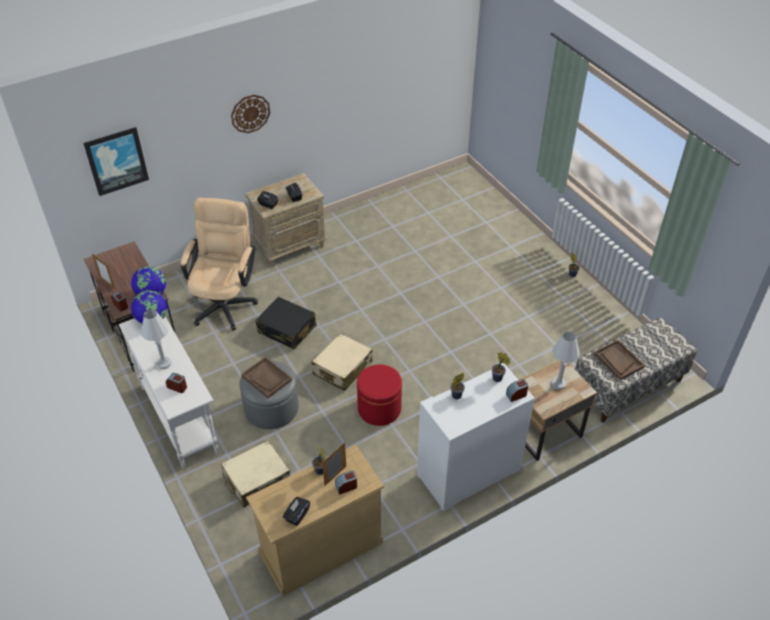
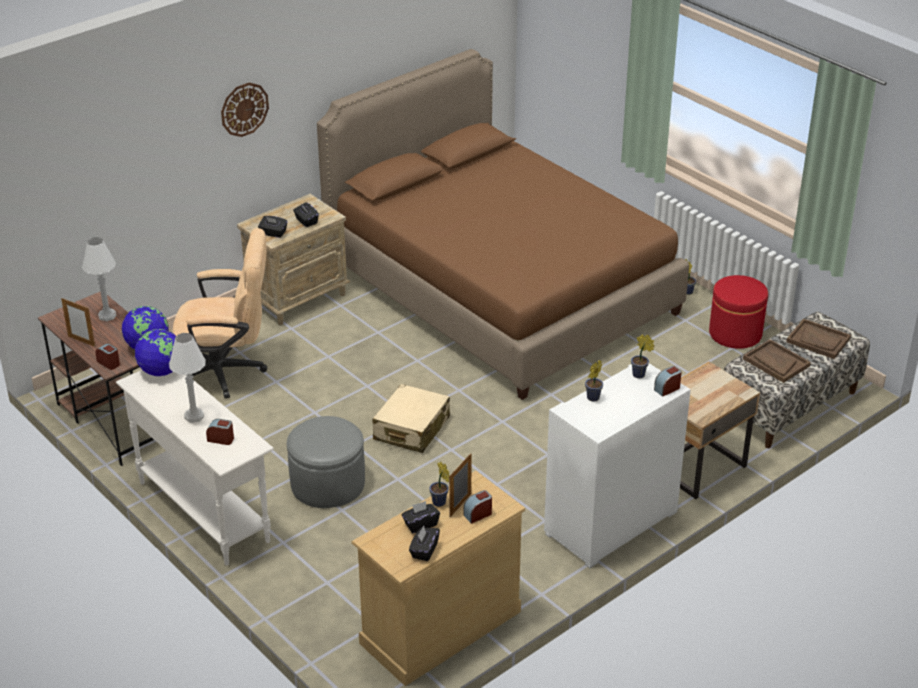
camera: 10 degrees left, 10 degrees down
picture [83,127,149,196] -> none
beige office chair [181,198,258,331] -> beige office chair turned 90 degrees clockwise [172,228,267,398]
beige suitcase [221,440,290,507] -> none
brown tray [241,357,292,398] -> brown tray moved to [786,319,851,359]
black suitcase [255,297,317,349] -> none
red ottoman [357,364,402,426] -> red ottoman moved to [709,275,768,349]
white table lamp [552,332,580,390] -> white table lamp moved to [82,237,117,321]
none -> brown bed [317,49,690,400]
none -> black tissue box [402,501,440,533]

